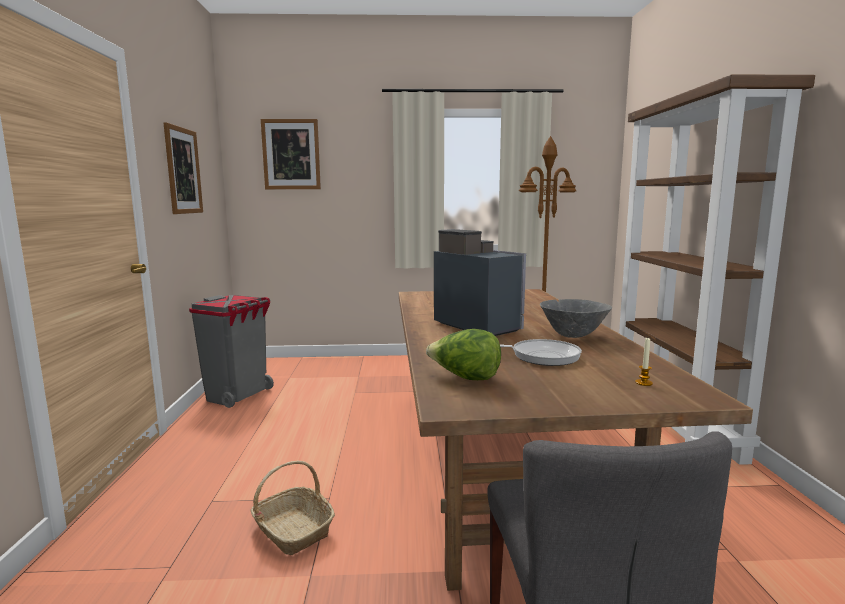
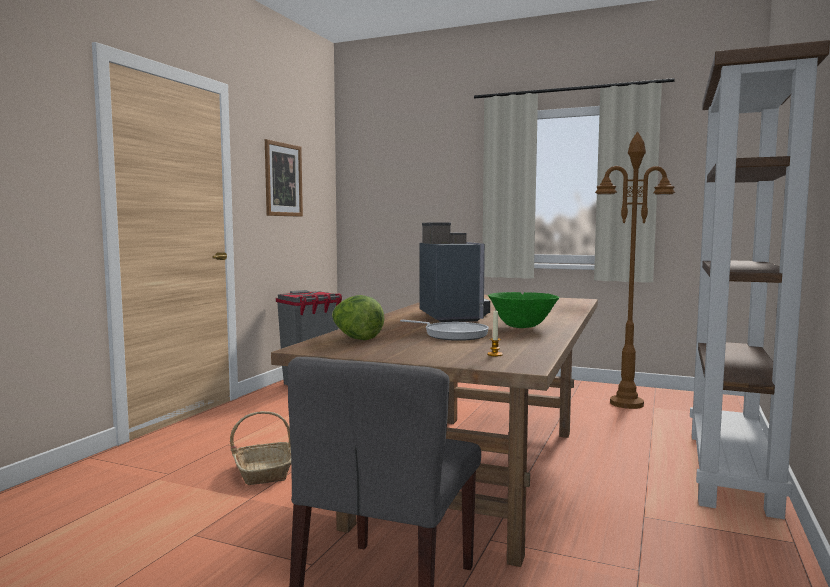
camera: 25 degrees right, 5 degrees down
picture [261,119,321,189] -> none
grey bowl [540,299,612,338] -> green bowl [488,292,559,328]

